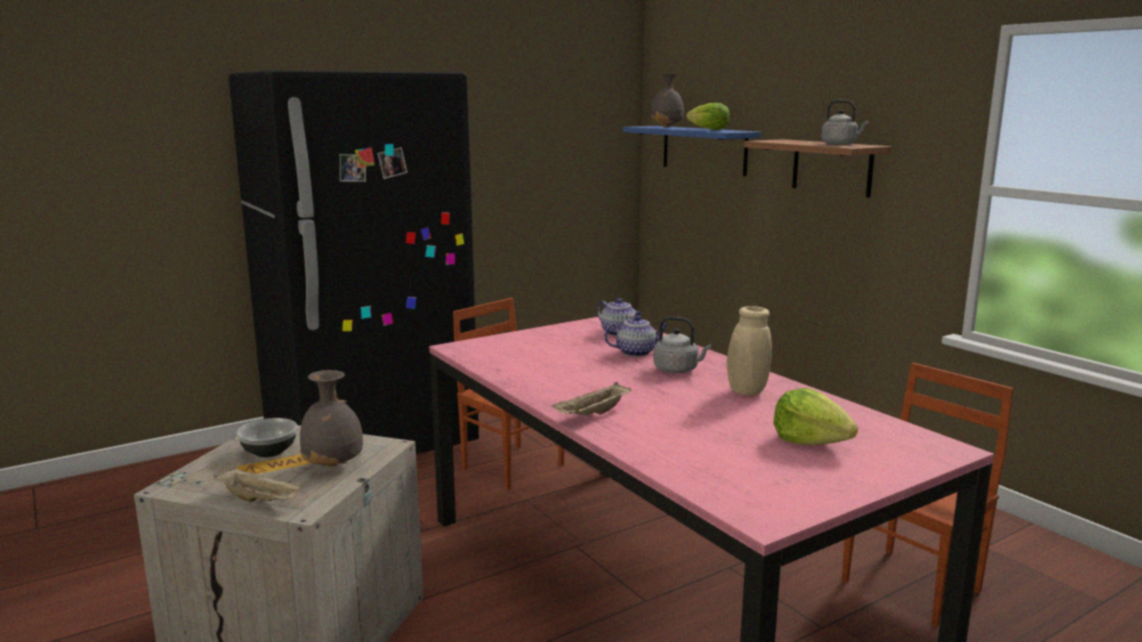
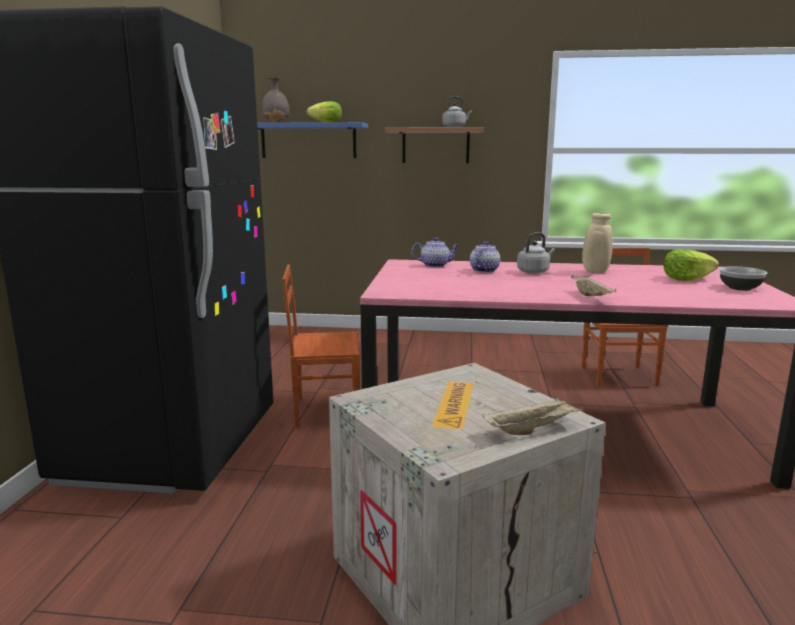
camera: 50 degrees left, 0 degrees up
bowl [237,418,297,457] -> bowl moved to [719,266,767,291]
grey vase [300,370,363,467] -> none

